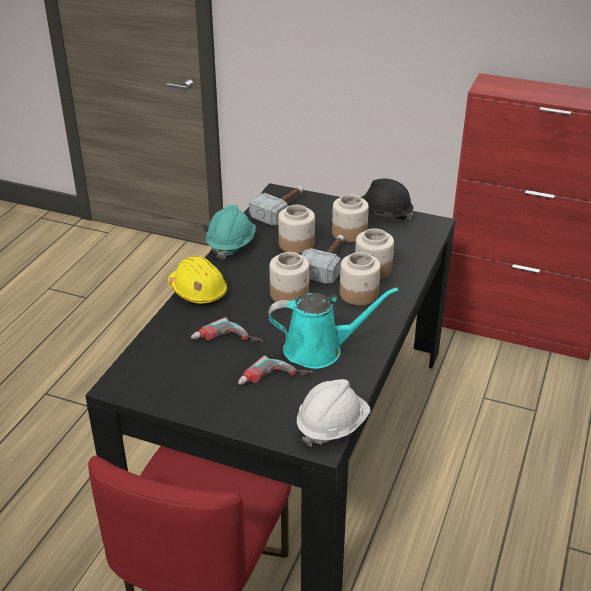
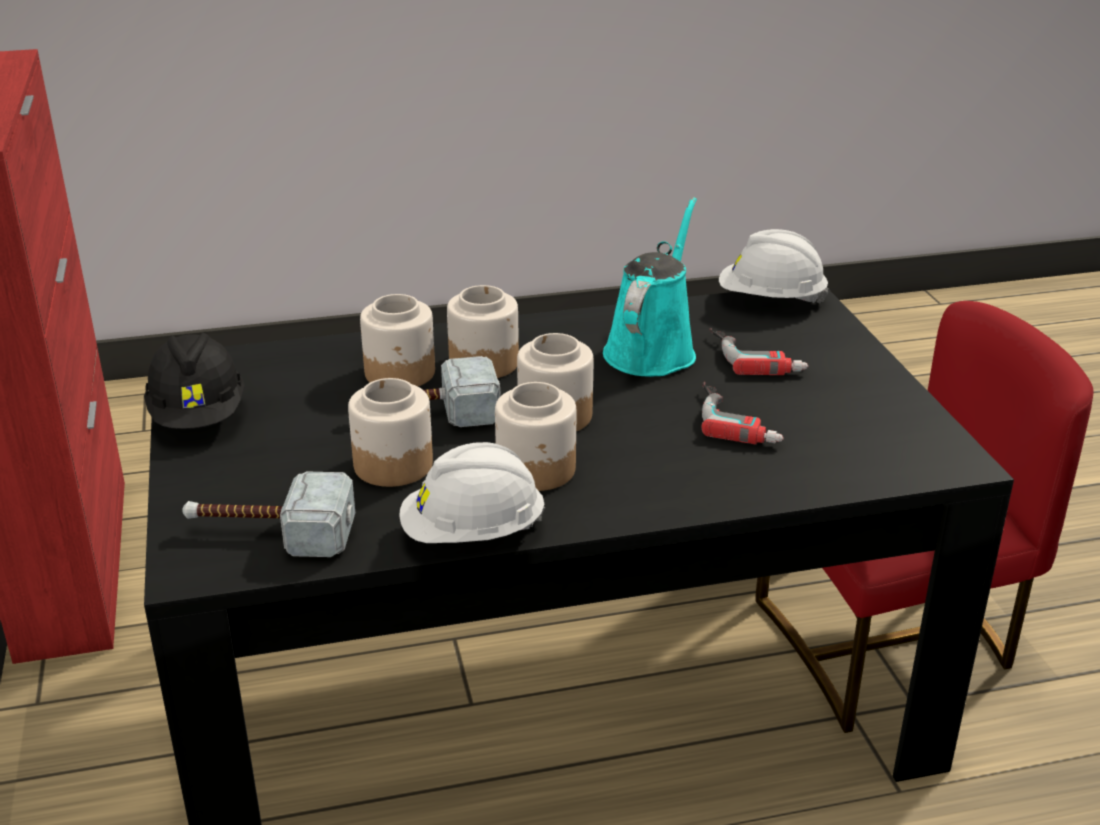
camera: 125 degrees left, 5 degrees down
yellow hard hat [168,256,227,305] -> none
turquoise hard hat [206,205,256,260] -> white hard hat [399,442,545,543]
turquoise watering can [268,288,398,369] -> turquoise watering can turned 60 degrees clockwise [603,197,697,377]
jar [332,194,369,242] -> jar moved to [495,382,576,491]

